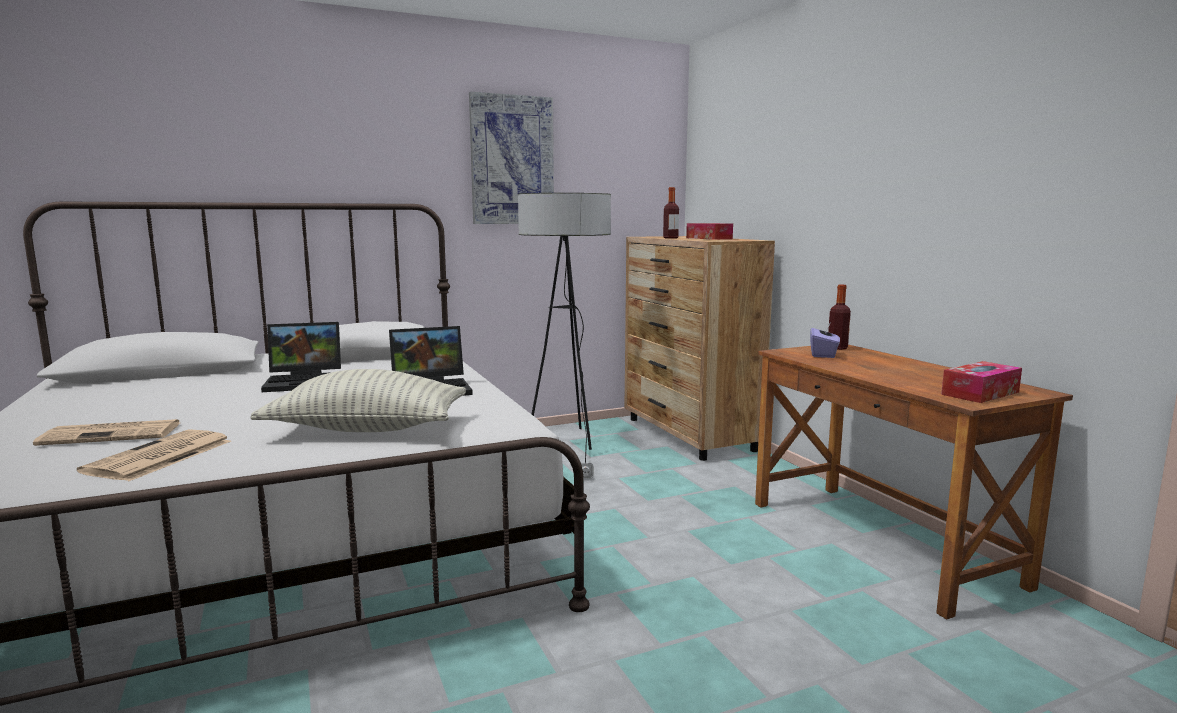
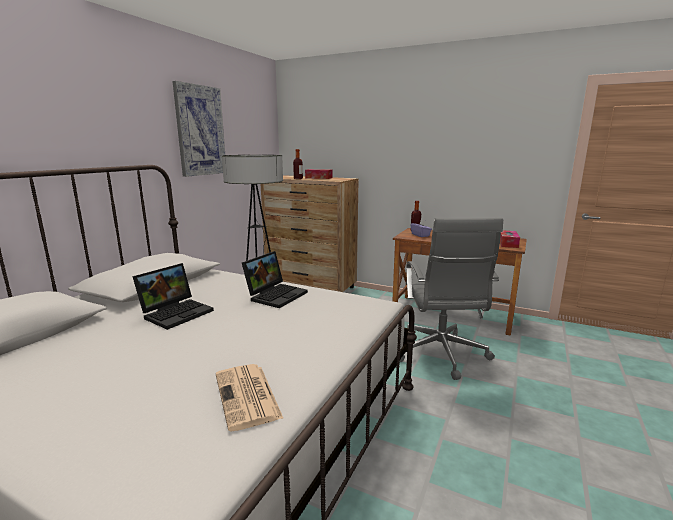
camera: 40 degrees left, 5 degrees up
newspaper [33,419,180,446] -> none
pillow [250,369,466,432] -> none
none -> grey office chair [395,218,503,380]

